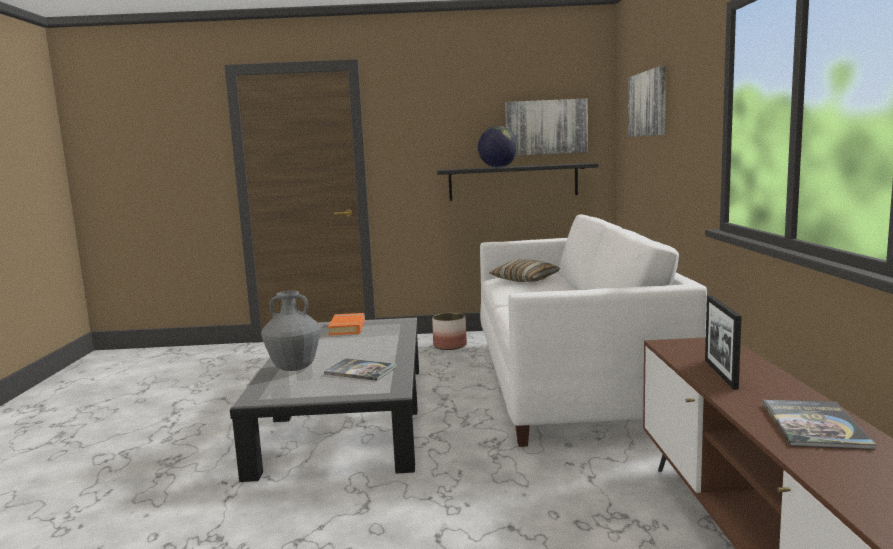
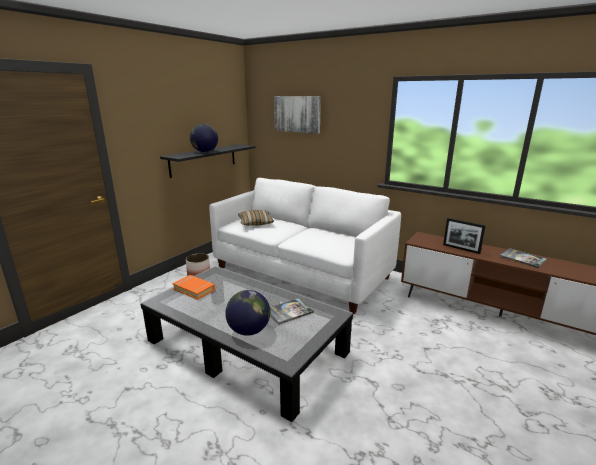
camera: 55 degrees left, 10 degrees up
grey vase [261,291,321,371] -> globe [225,290,270,336]
picture [505,98,588,156] -> none

